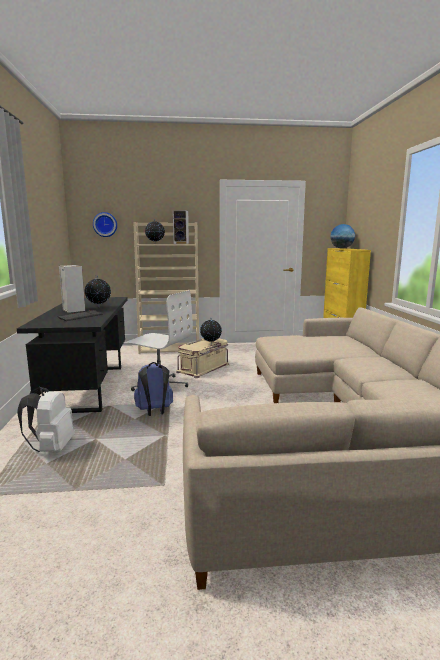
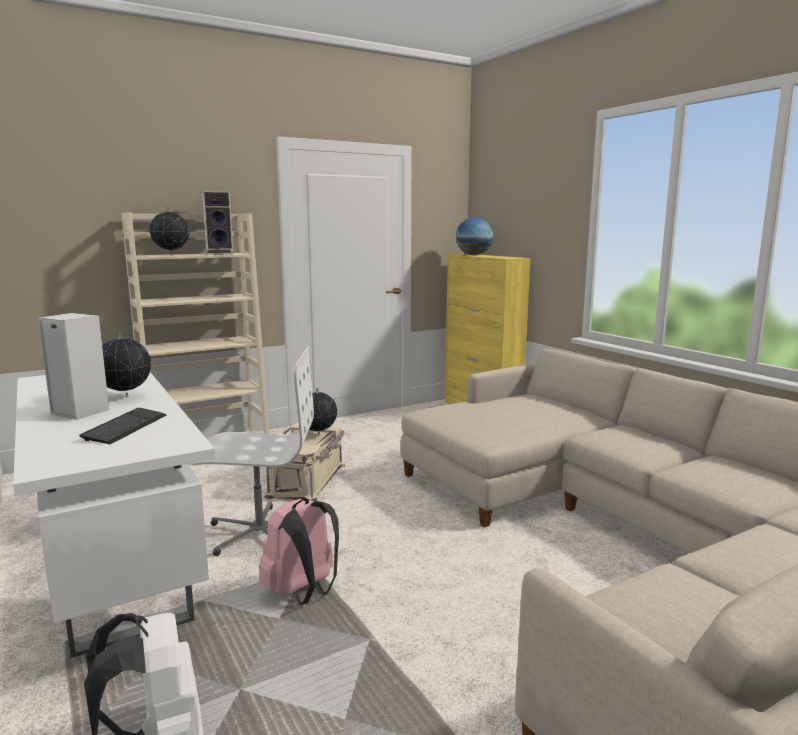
camera: 25 degrees left, 0 degrees up
black desk [17,297,128,413] -> white desk [13,372,215,658]
wall clock [93,212,117,237] -> none
blue backpack [134,362,173,416] -> pink backpack [259,498,339,605]

